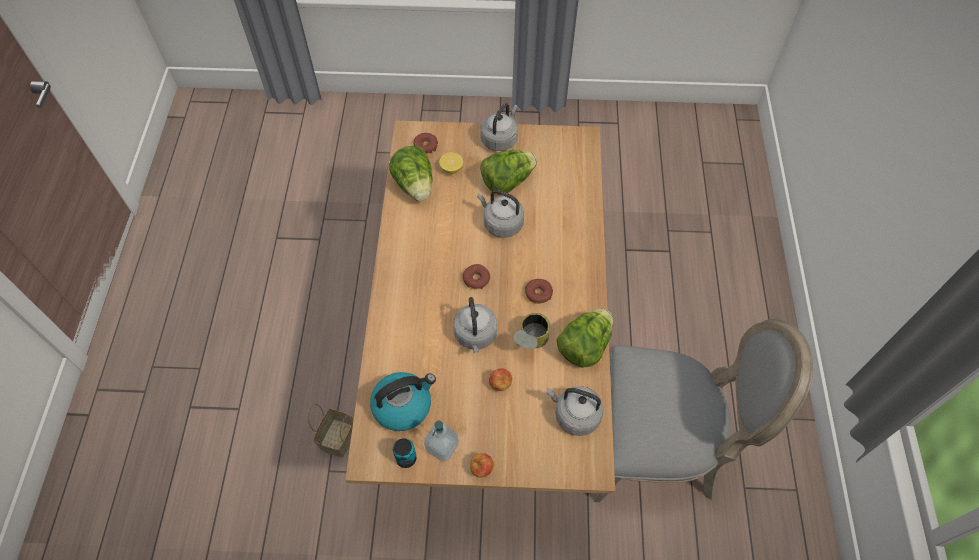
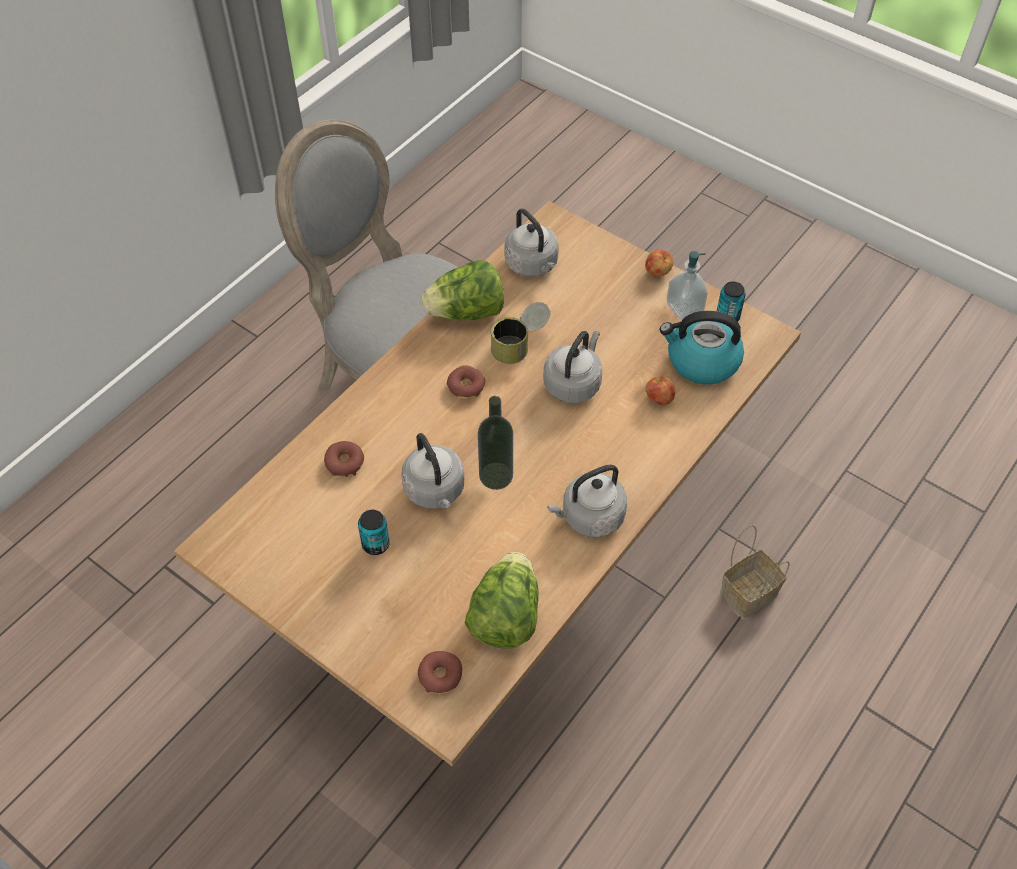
camera: 145 degrees left, 5 degrees down
lemon [439,152,463,174] -> none
donut [463,264,490,290] -> donut moved to [324,441,364,477]
grey kettle [480,103,518,151] -> grey kettle moved to [547,465,627,537]
lettuce [480,150,537,195] -> can [358,510,390,555]
apple [489,368,512,391] -> apple moved to [646,376,675,405]
none -> bottle [478,396,513,490]

